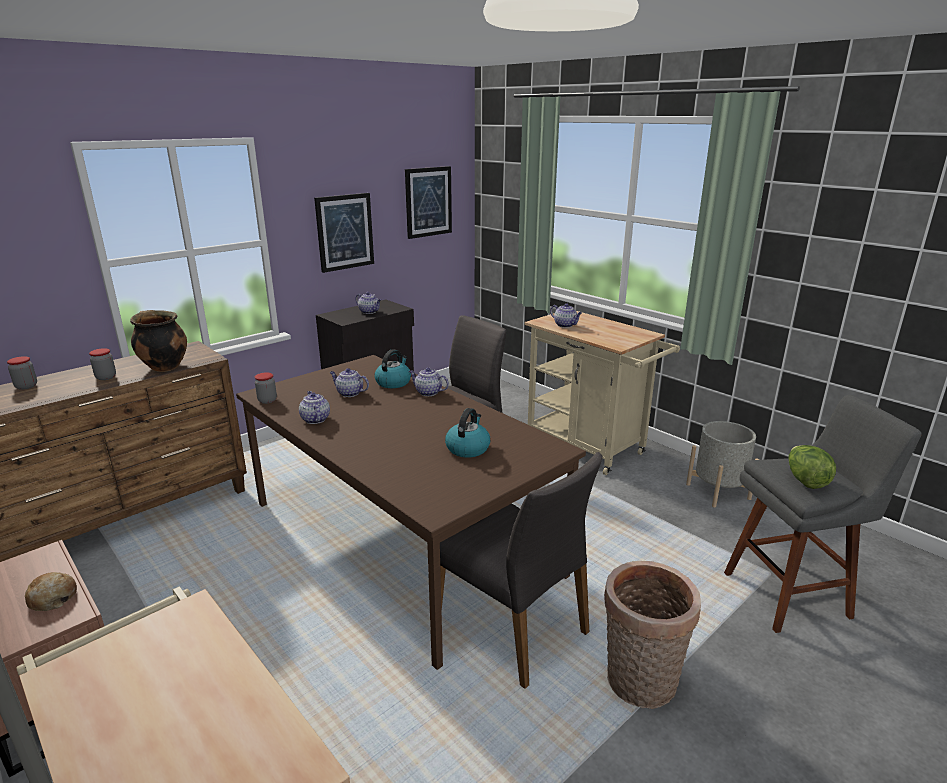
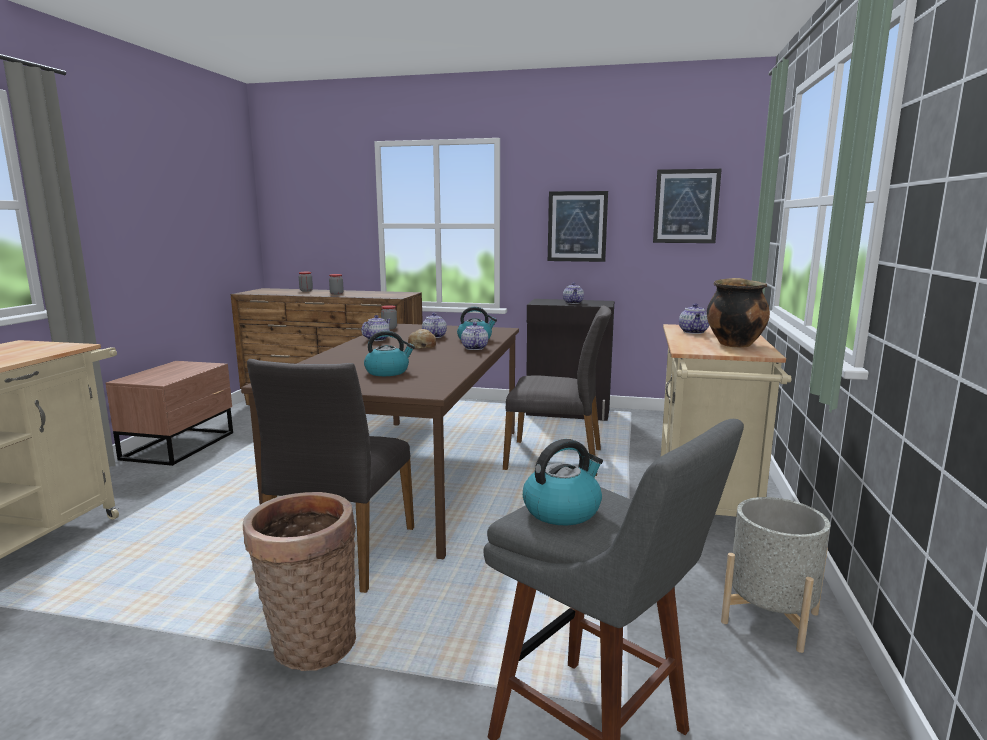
camera: 55 degrees right, 10 degrees down
bread [25,572,77,611] -> bread moved to [408,329,436,349]
cooking pot [130,310,187,372] -> cooking pot moved to [707,278,770,348]
lettuce [788,445,836,489] -> kettle [523,439,603,525]

